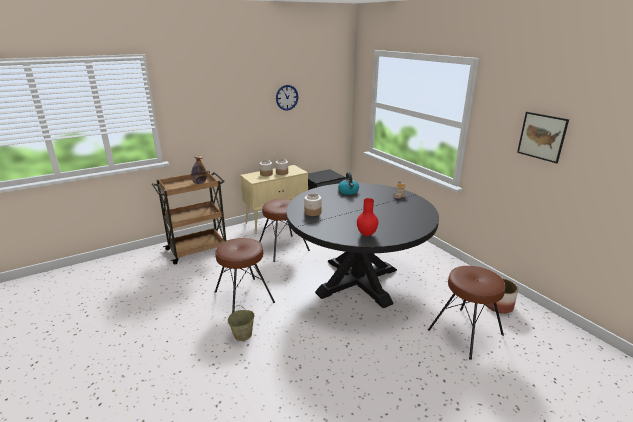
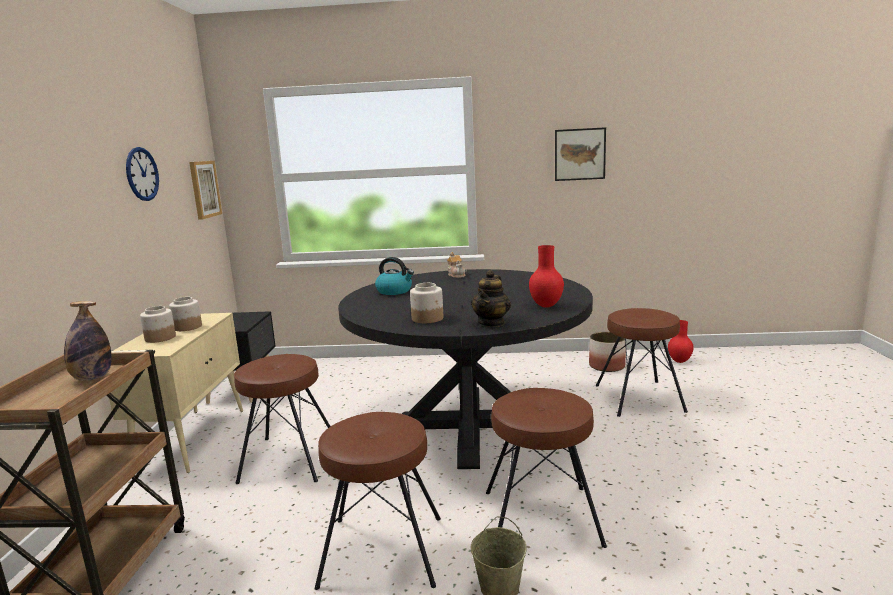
camera: 55 degrees left, 10 degrees down
none -> picture [189,161,222,220]
none -> teapot [471,270,511,327]
none -> brown stool [486,388,607,548]
none -> red vase [668,320,694,363]

